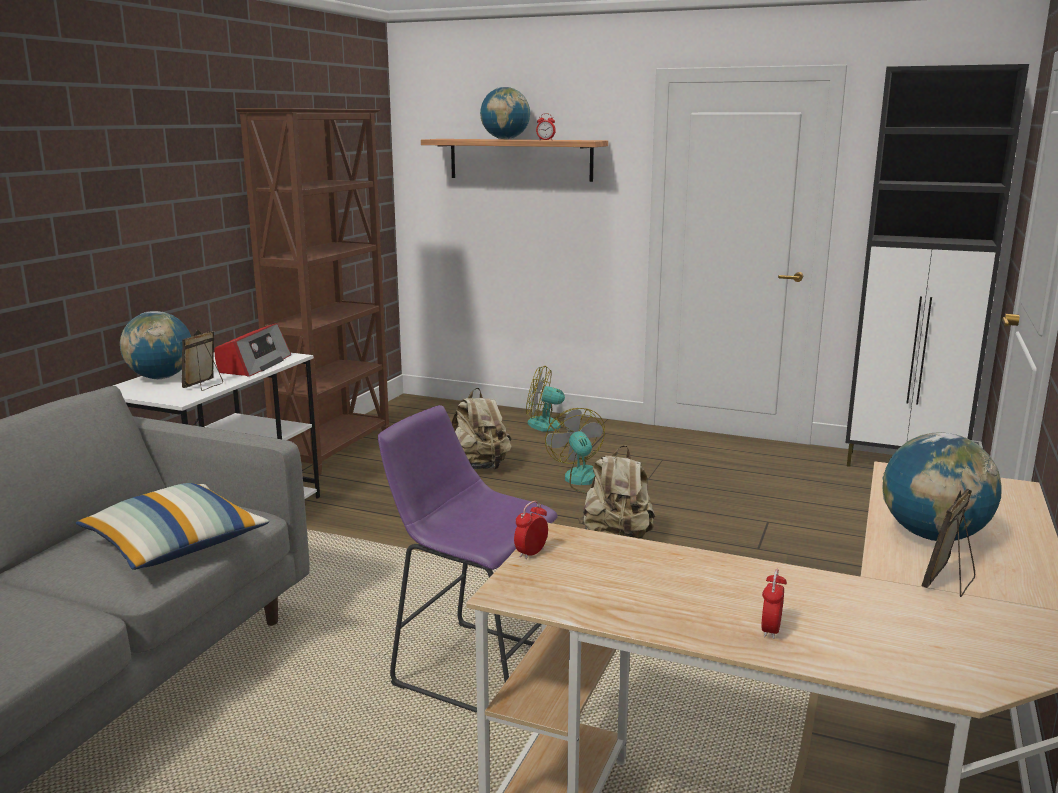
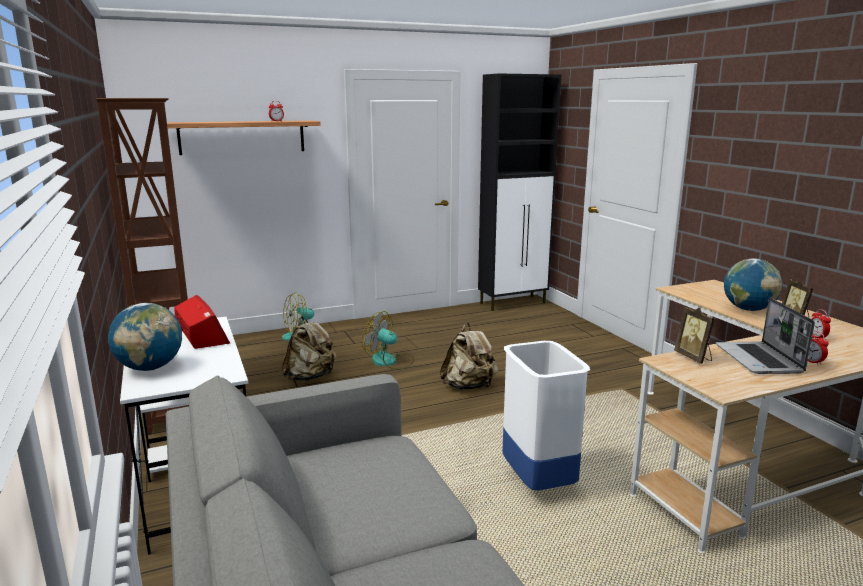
camera: 45 degrees left, 0 degrees up
pillow [76,483,269,570] -> none
picture frame [182,329,223,391] -> picture frame moved to [674,307,714,364]
purple stool [378,405,558,713] -> white trash can [503,341,590,490]
globe [480,87,530,140] -> none
alarm clock [514,501,548,559] -> alarm clock moved to [812,309,831,338]
none -> laptop [716,297,815,374]

